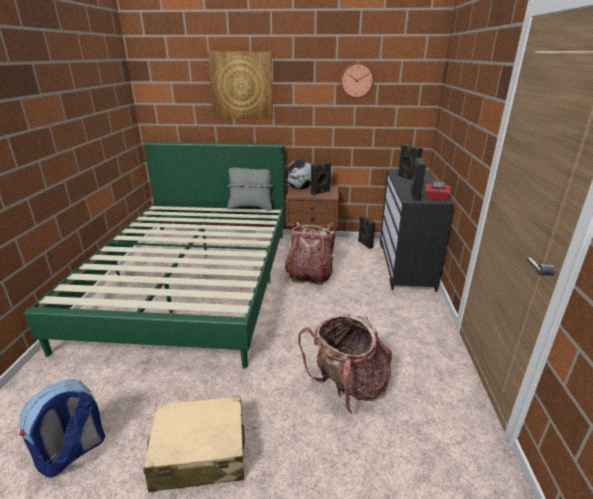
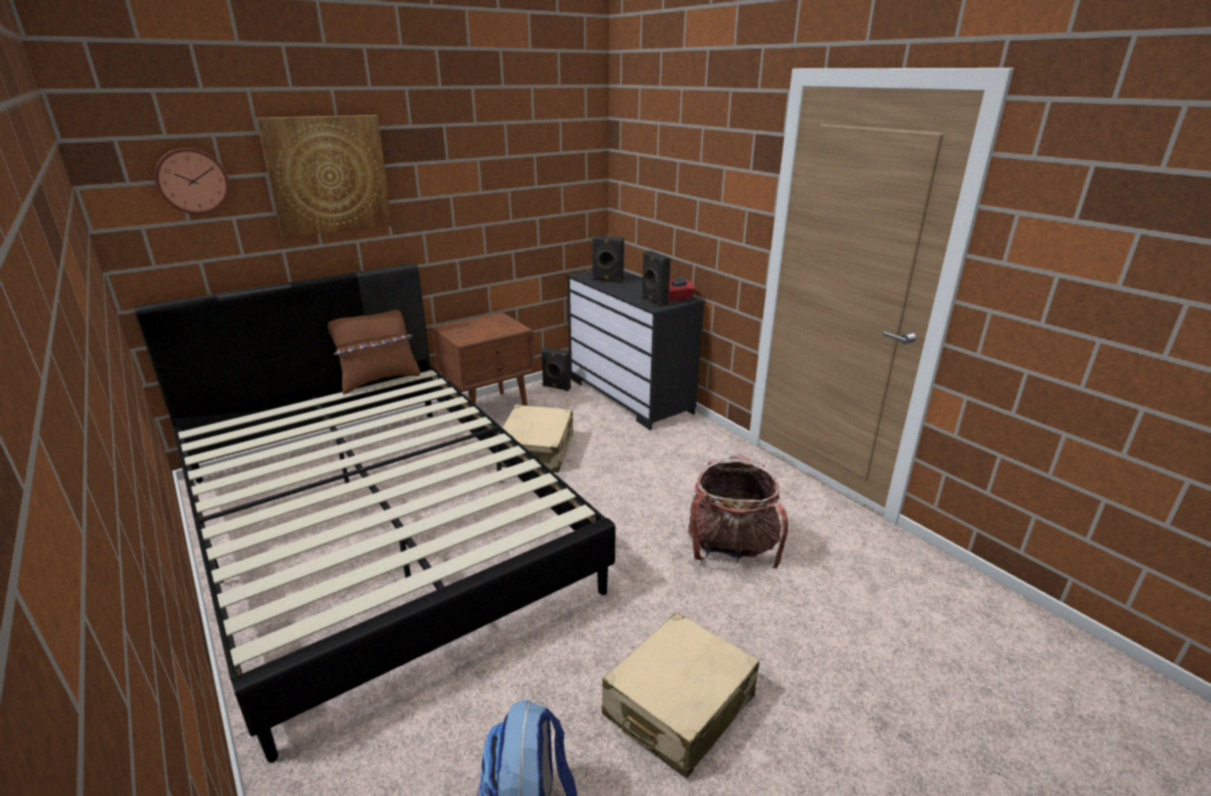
camera: 40 degrees left, 0 degrees up
green bed [24,142,285,369] -> black bed [134,263,616,763]
grey pillow [227,167,273,211] -> brown pillow [328,310,420,394]
backpack [284,222,336,285] -> beige suitcase [501,405,573,473]
globe [285,160,311,189] -> none
black speaker [311,162,331,195] -> none
wall clock [341,62,374,98] -> wall clock moved to [154,148,229,214]

